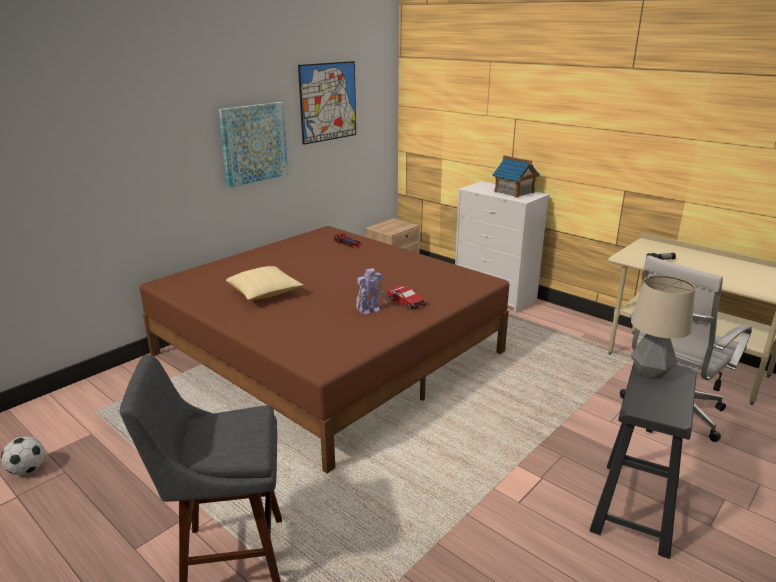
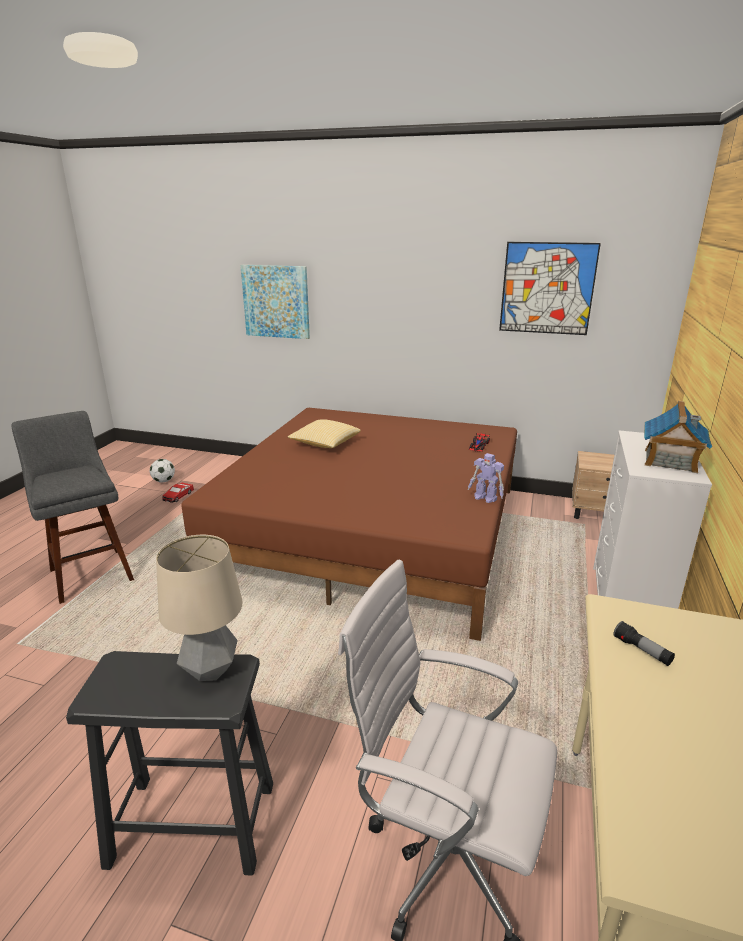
camera: 65 degrees right, 0 degrees up
picture [219,102,288,188] -> picture moved to [240,265,310,339]
toy robot [356,268,387,315] -> toy robot moved to [468,453,504,503]
toy car [387,286,425,309] -> toy car moved to [162,483,194,503]

